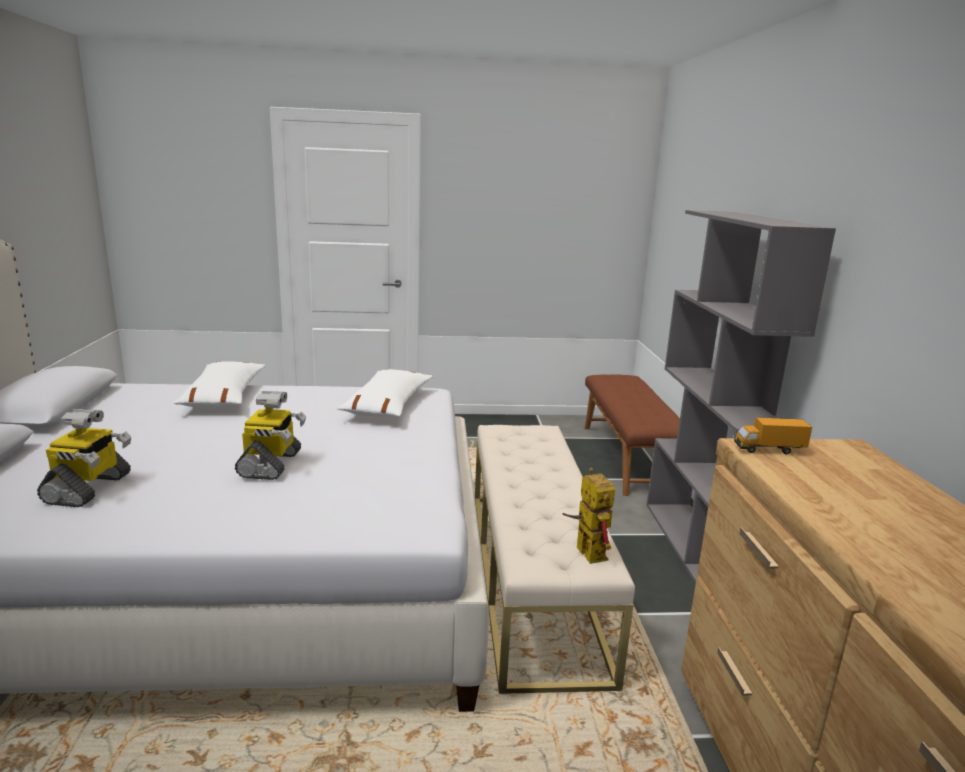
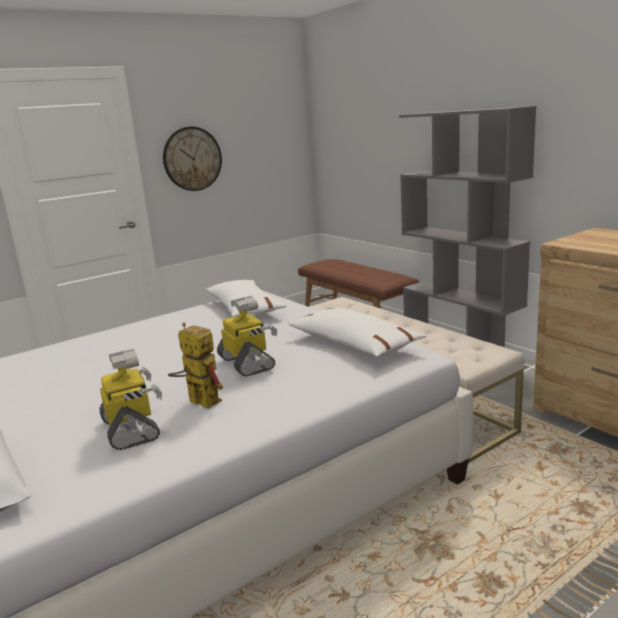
camera: 30 degrees left, 0 degrees up
white pillow [173,361,265,408] -> white pillow moved to [288,307,427,357]
toy robot [562,468,615,564] -> toy robot moved to [168,323,223,409]
toy truck [734,418,812,454] -> none
none -> wall clock [163,127,222,191]

